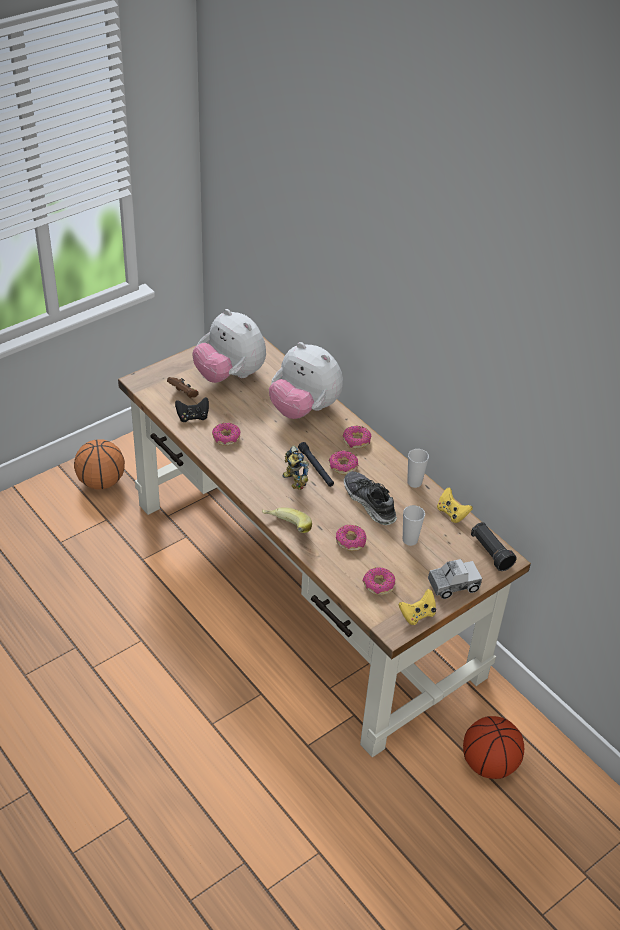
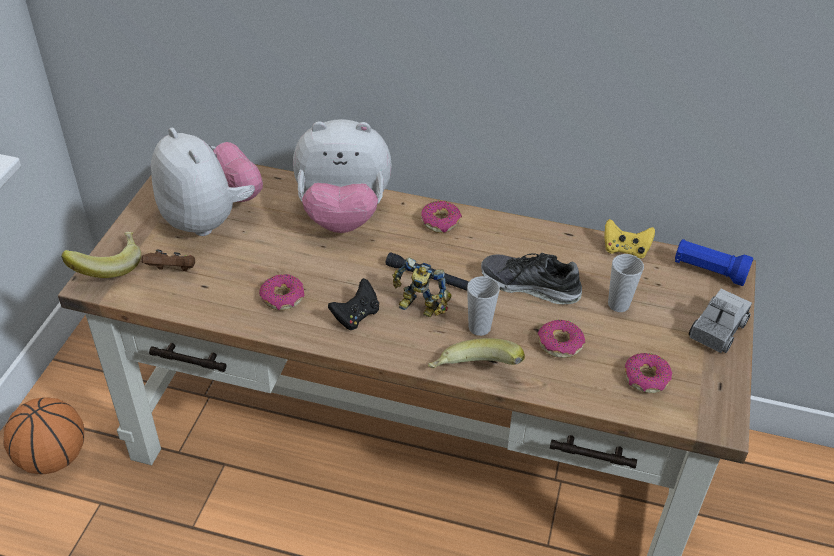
camera: 35 degrees left, 0 degrees up
black game controller [175,397,209,422] -> black game controller moved to [328,278,379,330]
plush toy [193,309,266,383] -> plush toy turned 135 degrees counterclockwise [151,128,263,236]
donut [329,451,358,475] -> none
yellow game controller [399,589,436,625] -> none
cup [407,449,429,488] -> cup moved to [467,276,500,336]
basketball [463,716,524,779] -> none
black flashlight [471,522,517,571] -> blue flashlight [675,239,754,286]
none -> banana [61,232,141,278]

